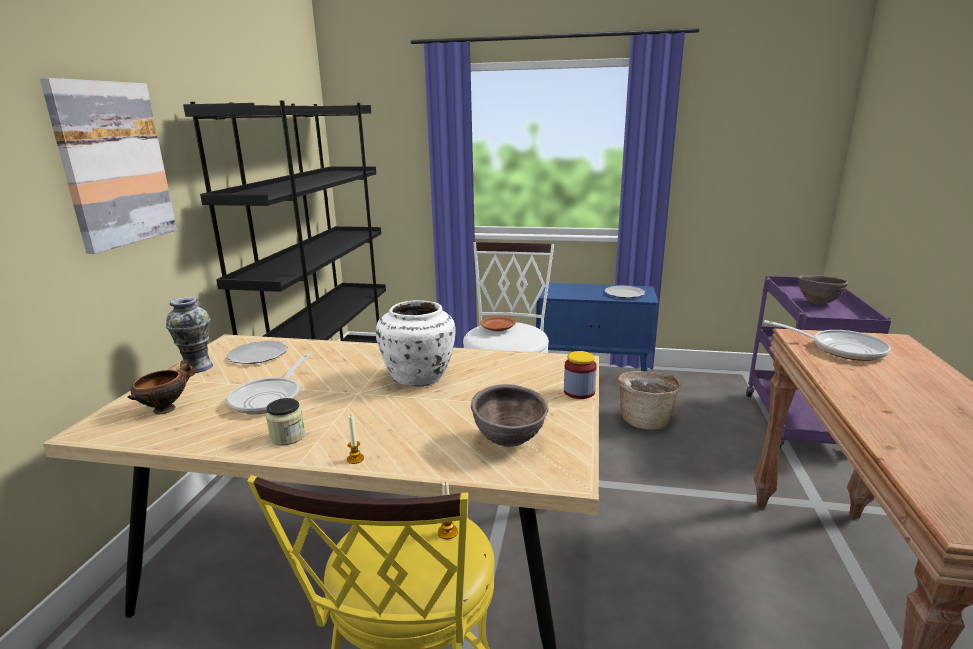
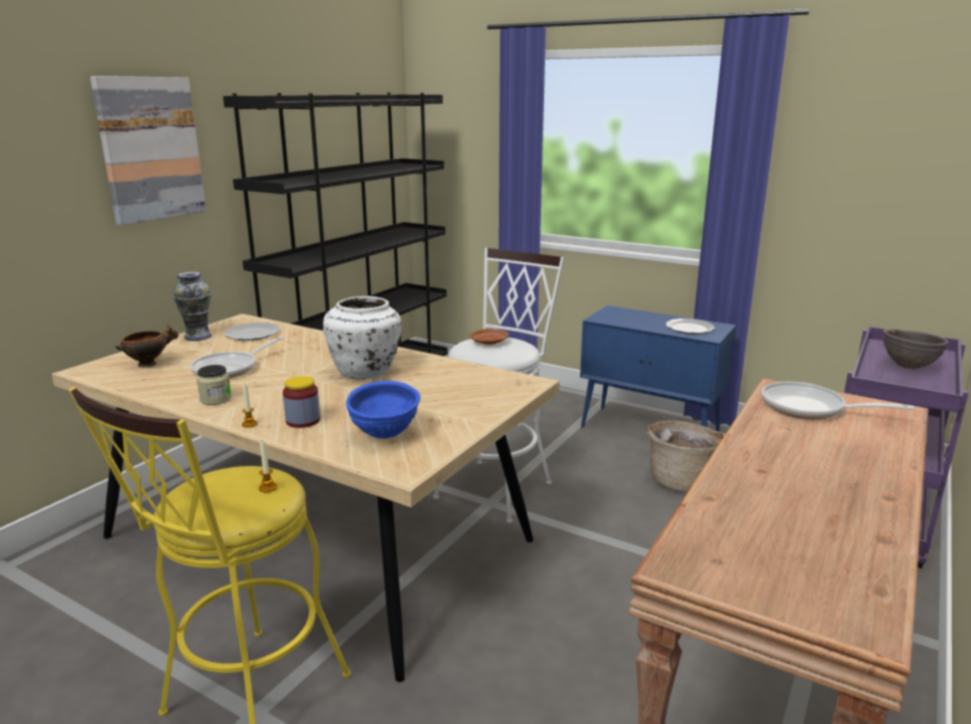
camera: 20 degrees right, 0 degrees up
brown bowl [471,384,549,447] -> blue bowl [346,381,420,439]
jar [564,351,597,399] -> jar moved to [283,376,320,428]
frying pan [764,320,891,361] -> frying pan turned 150 degrees clockwise [762,382,915,419]

